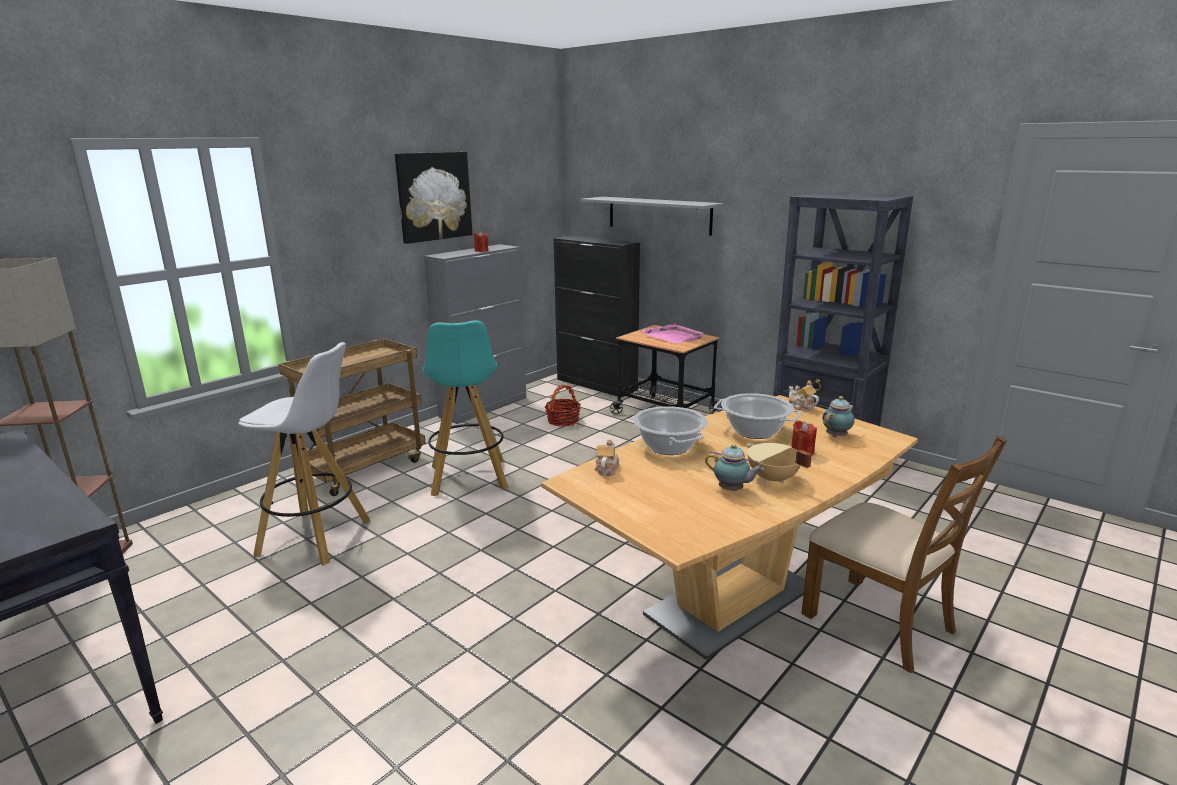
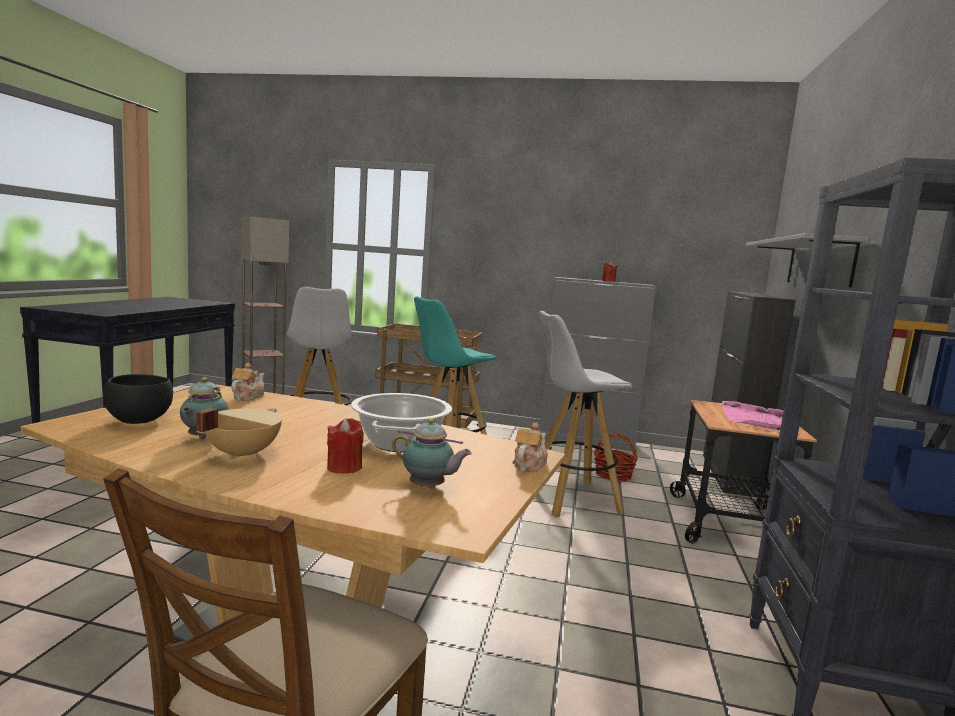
camera: 60 degrees right, 10 degrees down
picture [395,152,473,244] -> none
teapot [595,440,619,476] -> teapot turned 60 degrees counterclockwise [231,363,264,401]
cooking pot [633,406,708,455] -> none
none -> black bowl [103,374,173,424]
none -> white stool [539,311,632,518]

